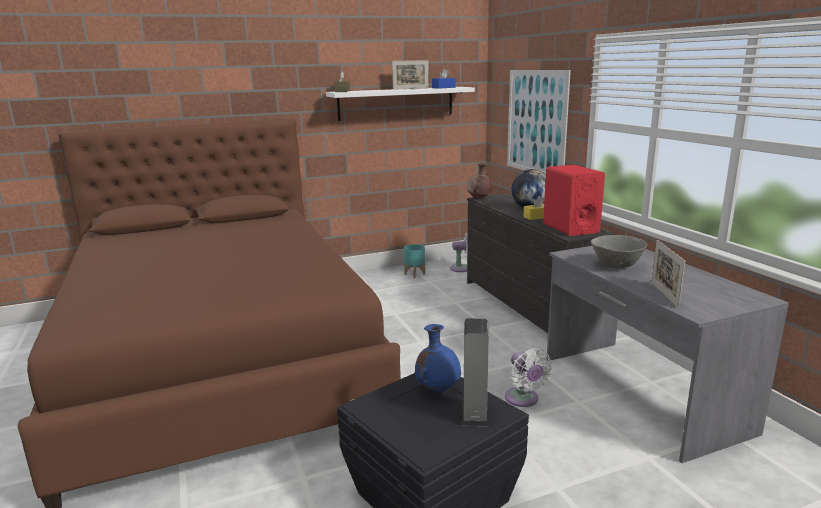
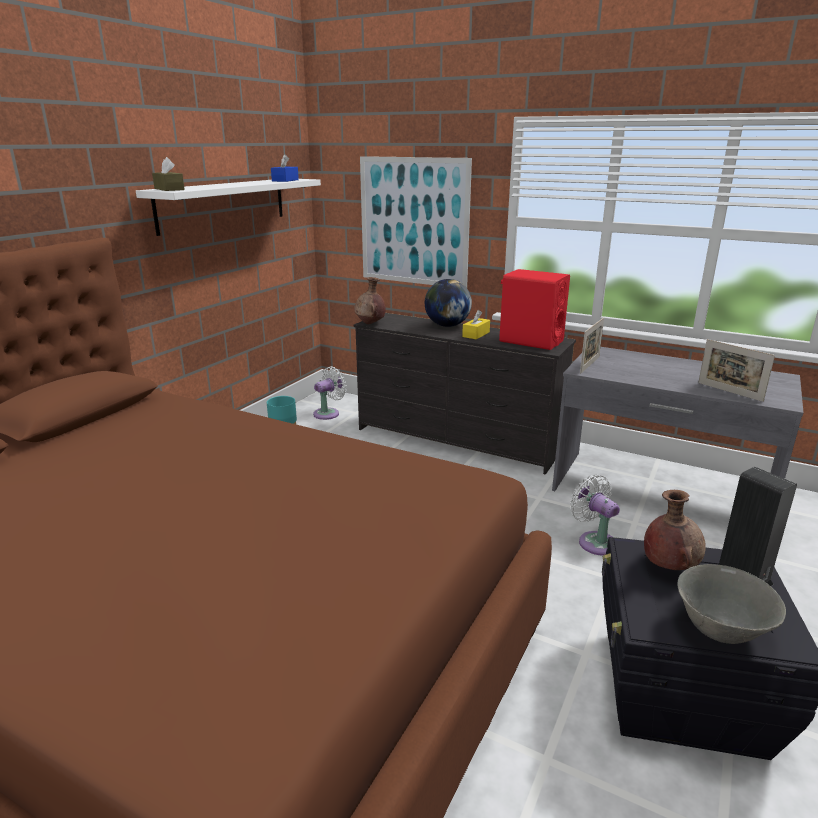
camera: 40 degrees left, 5 degrees up
picture frame [392,60,429,90] -> picture frame moved to [580,318,604,374]
blue vase [415,324,461,392] -> brown vase [644,490,706,570]
white fan [505,348,552,407] -> white fan turned 150 degrees counterclockwise [570,475,620,556]
grey bowl [591,235,647,268] -> grey bowl moved to [677,564,786,644]

